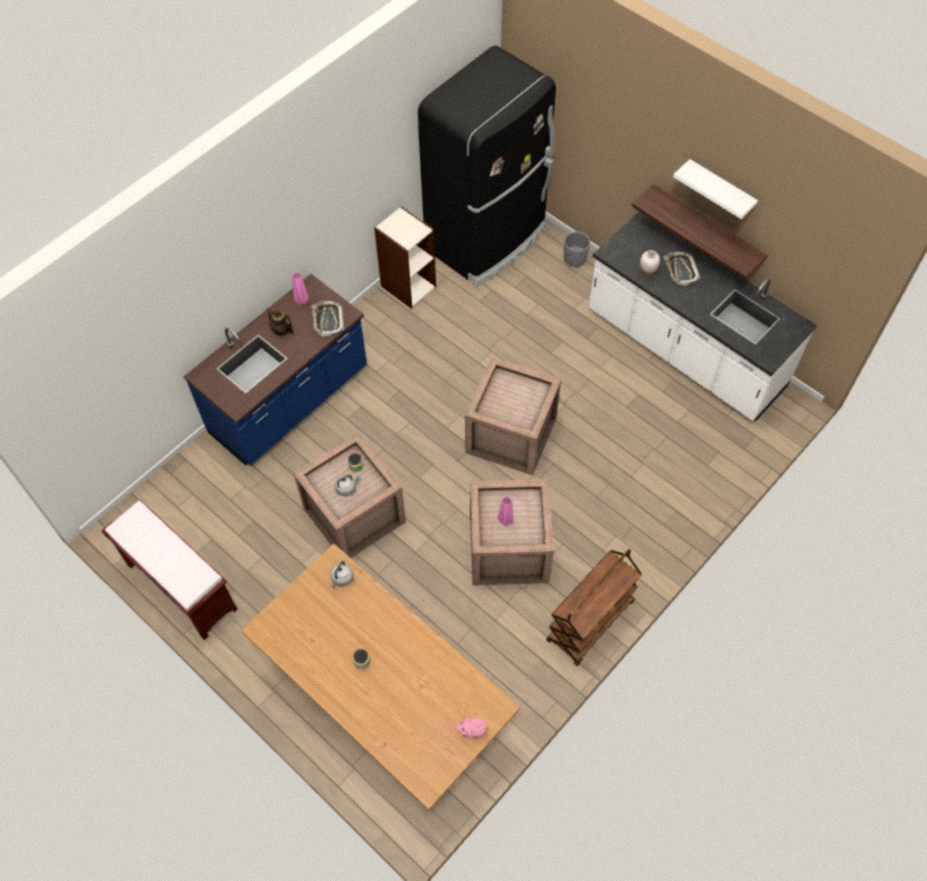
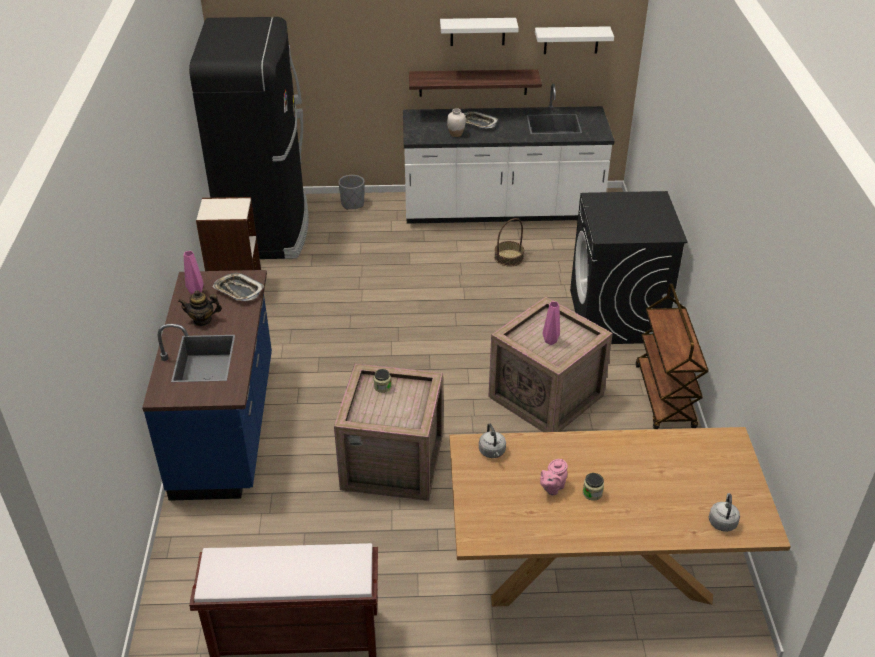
camera: 45 degrees left, 20 degrees down
grey kettle [334,475,360,496] -> grey kettle moved to [709,493,740,532]
pink teapot [455,717,487,739] -> pink teapot moved to [540,459,568,495]
crate [465,357,561,475] -> none
none -> basket [494,218,524,266]
none -> white shelf [535,26,614,54]
none -> black washing machine [570,191,688,344]

